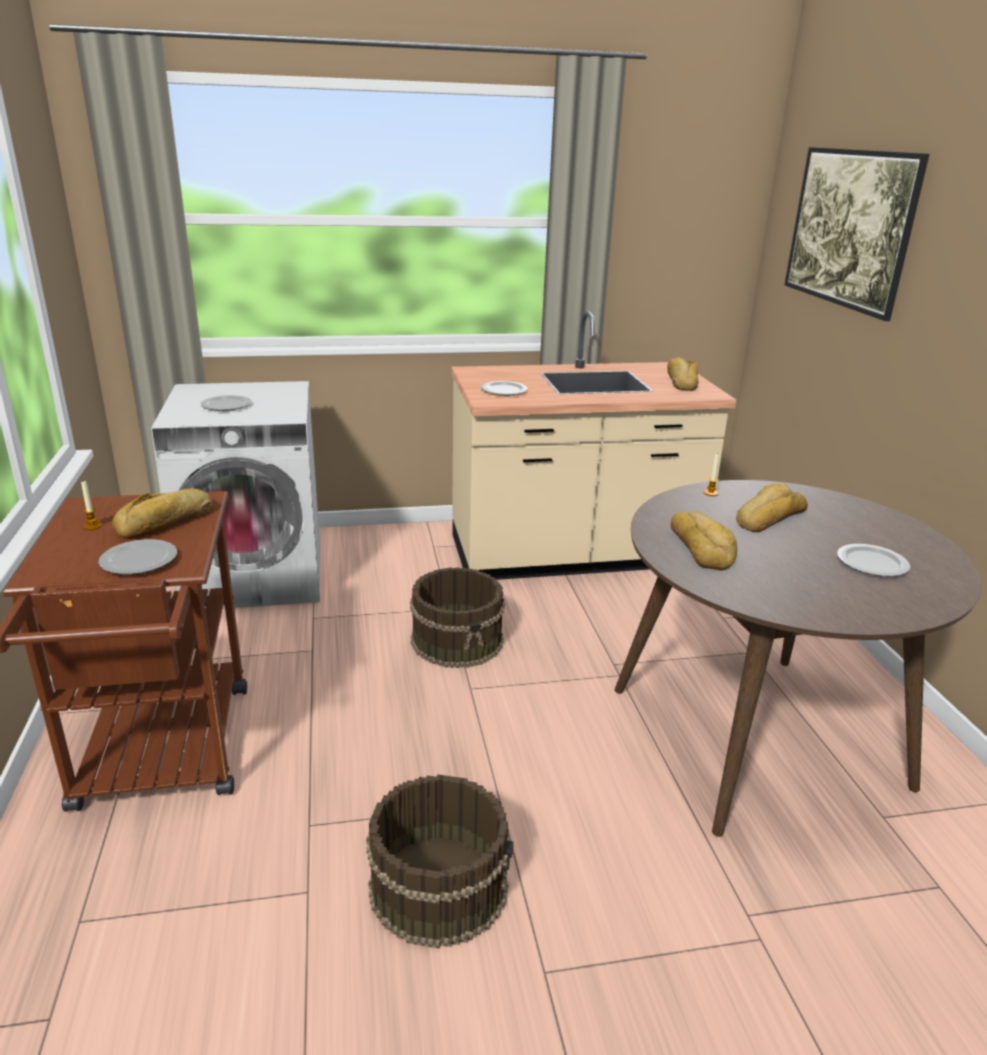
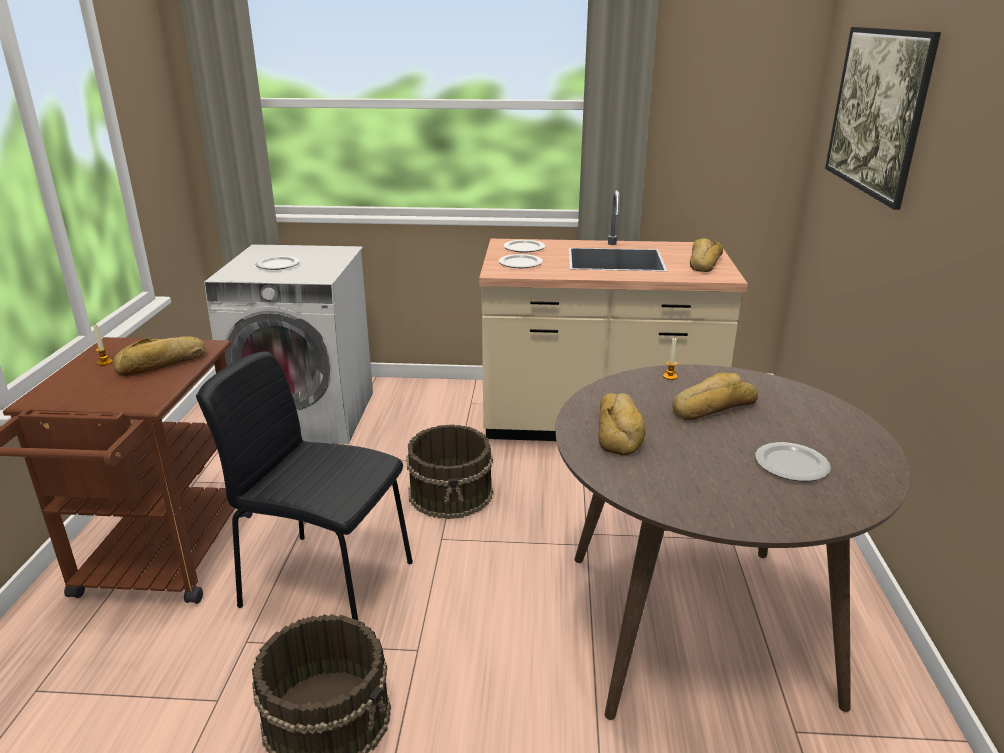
camera: 15 degrees right, 0 degrees up
plate [98,539,177,574] -> plate moved to [503,240,545,253]
none -> black chair [196,351,413,620]

